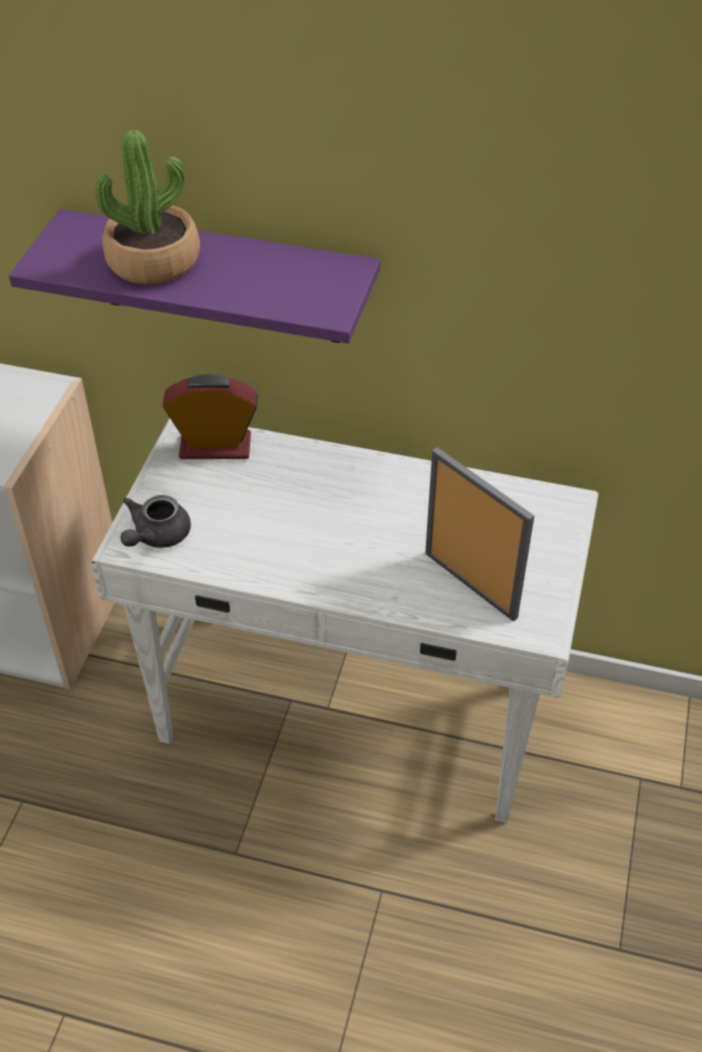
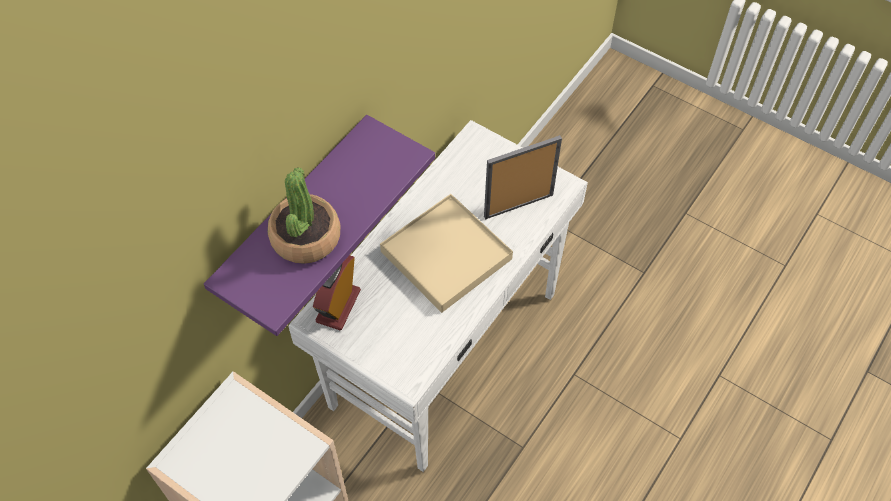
camera: 70 degrees left, 10 degrees up
grey teapot [120,495,191,548] -> none
none -> beige tray [380,194,513,313]

